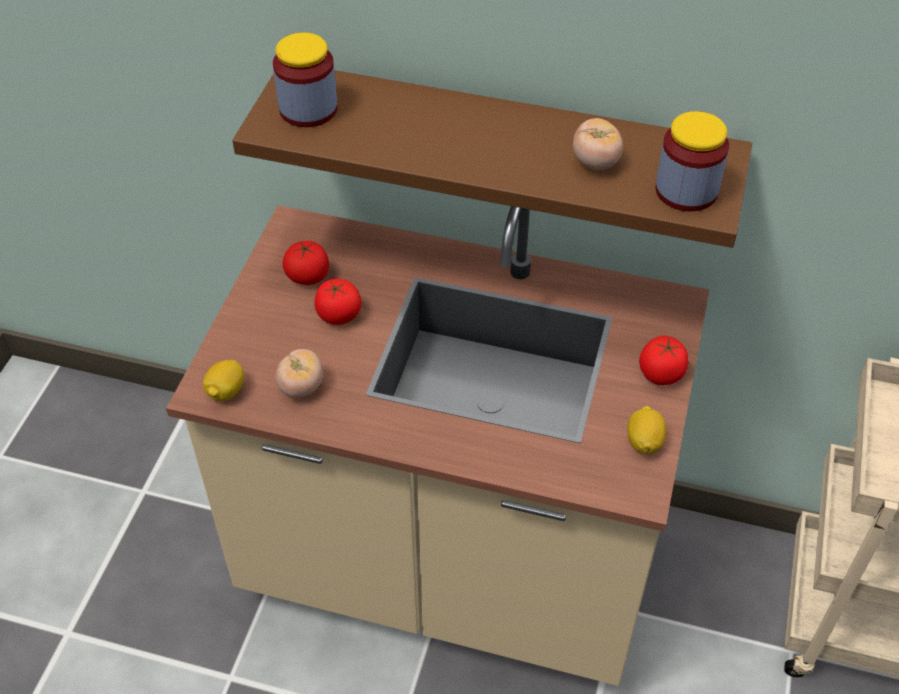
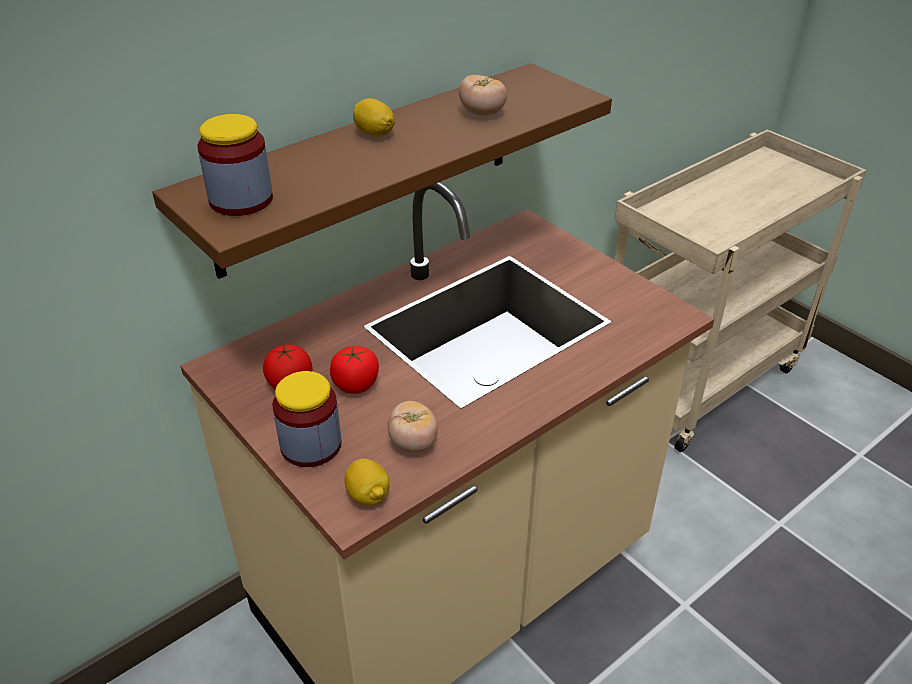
camera: 55 degrees left, 10 degrees down
lemon [627,406,666,454] -> lemon moved to [353,98,395,137]
tomato [639,336,688,385] -> none
jar [656,111,729,211] -> jar moved to [272,371,342,467]

